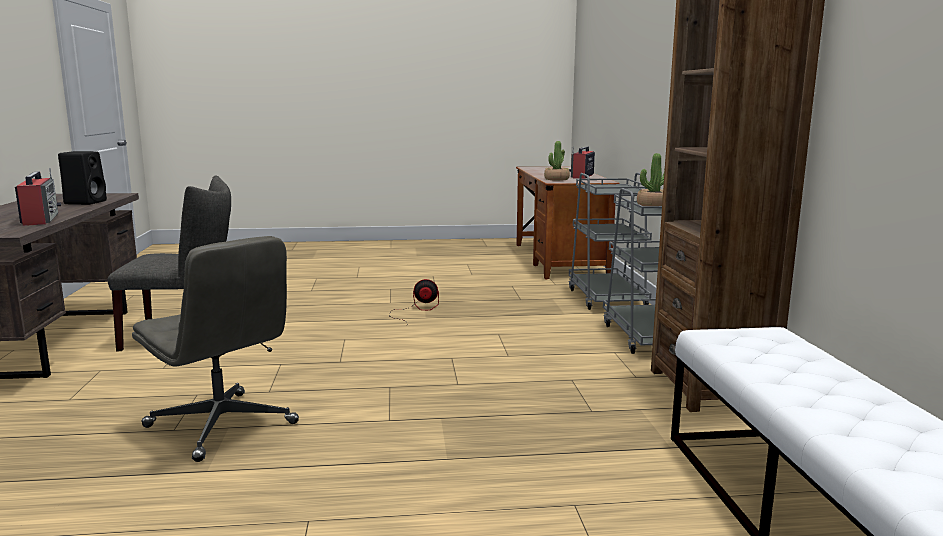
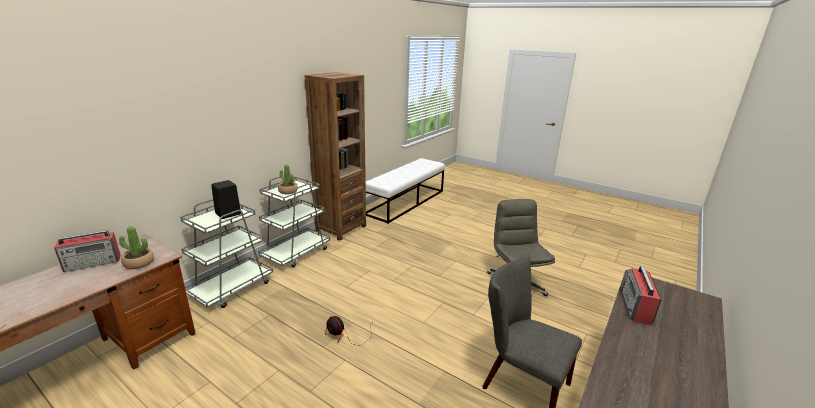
camera: 140 degrees left, 10 degrees up
black speaker [58,151,107,205] -> black speaker moved to [211,180,241,219]

